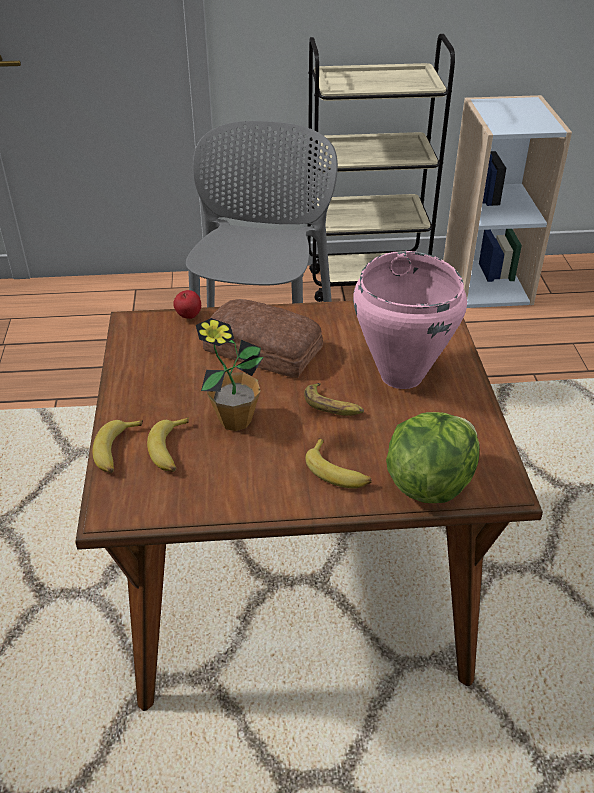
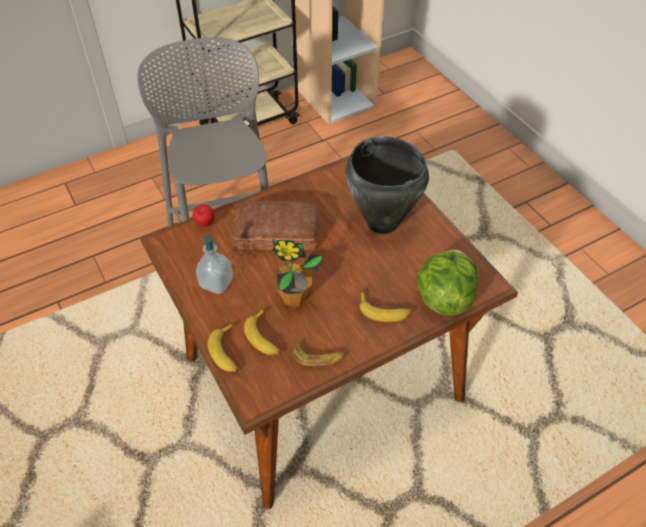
camera: 25 degrees left, 10 degrees up
banana [304,383,364,416] -> banana moved to [292,341,345,366]
pink cooking pot [353,251,467,389] -> black cooking pot [346,136,429,234]
none -> soap dispenser [196,236,233,294]

